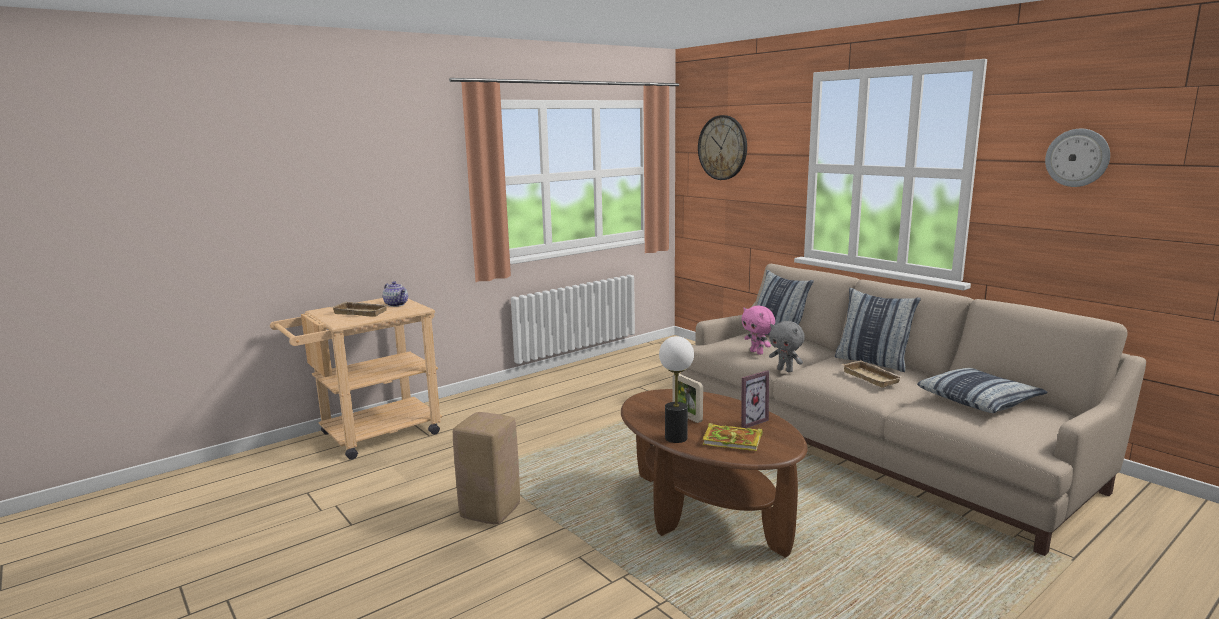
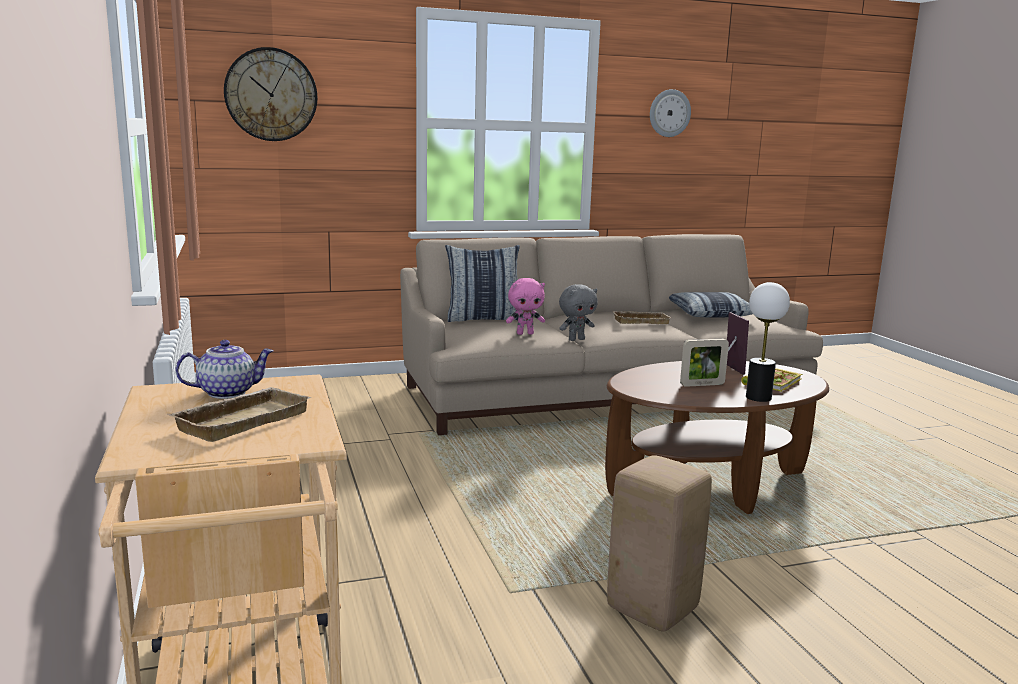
camera: 70 degrees left, 0 degrees up
pillow [835,288,921,372] -> none

